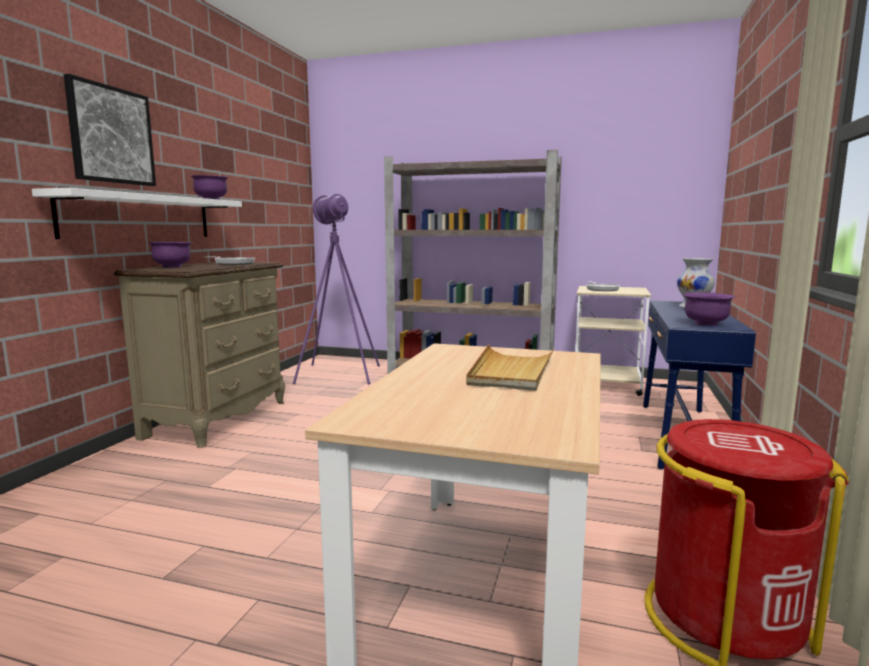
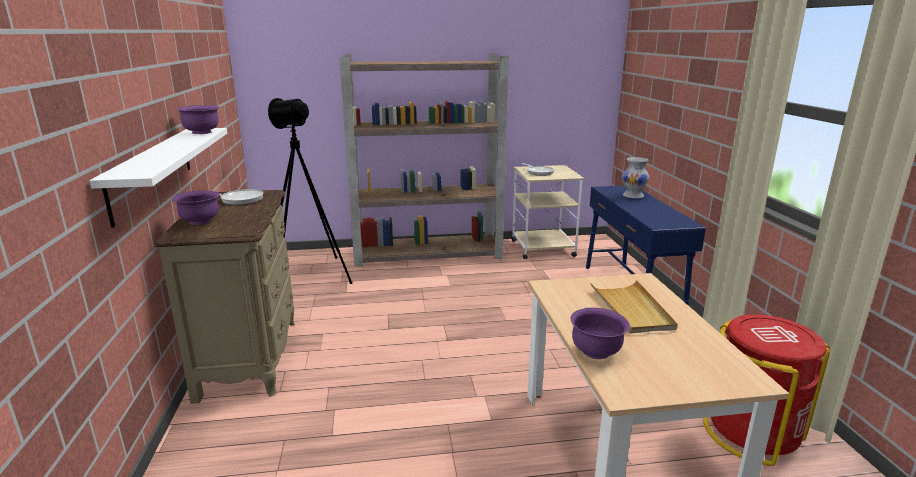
camera: 25 degrees left, 10 degrees up
picture [64,74,156,186] -> none
purple floor lamp [293,194,380,385] -> black floor lamp [268,98,353,284]
purple bowl [683,292,735,326] -> purple bowl moved to [571,308,630,359]

